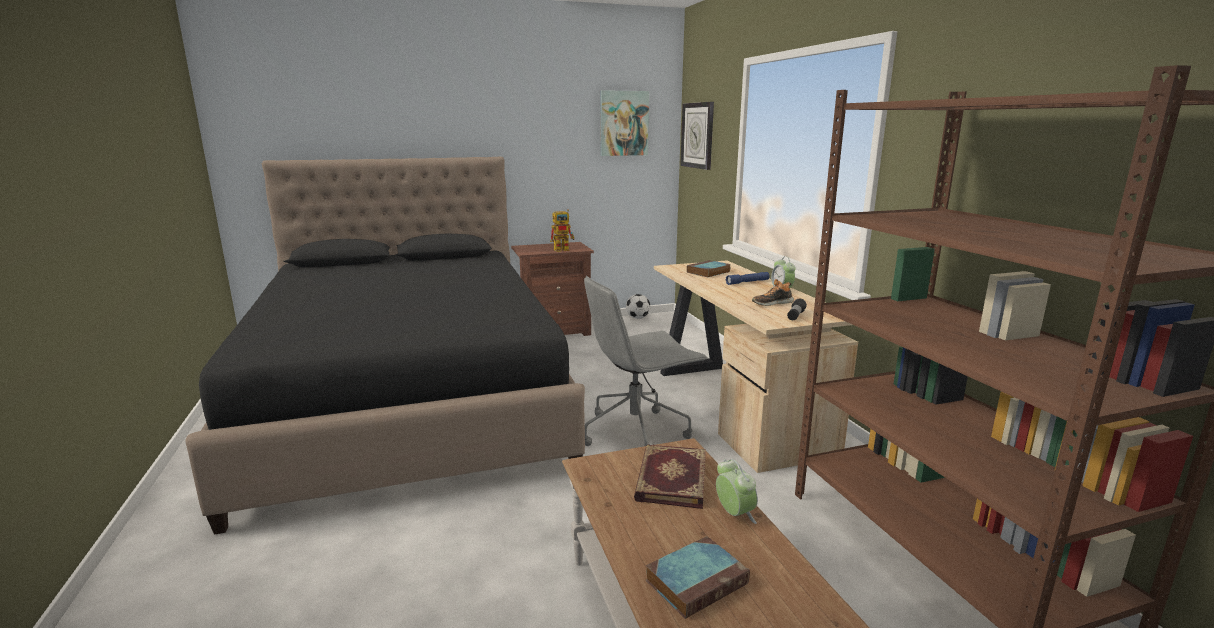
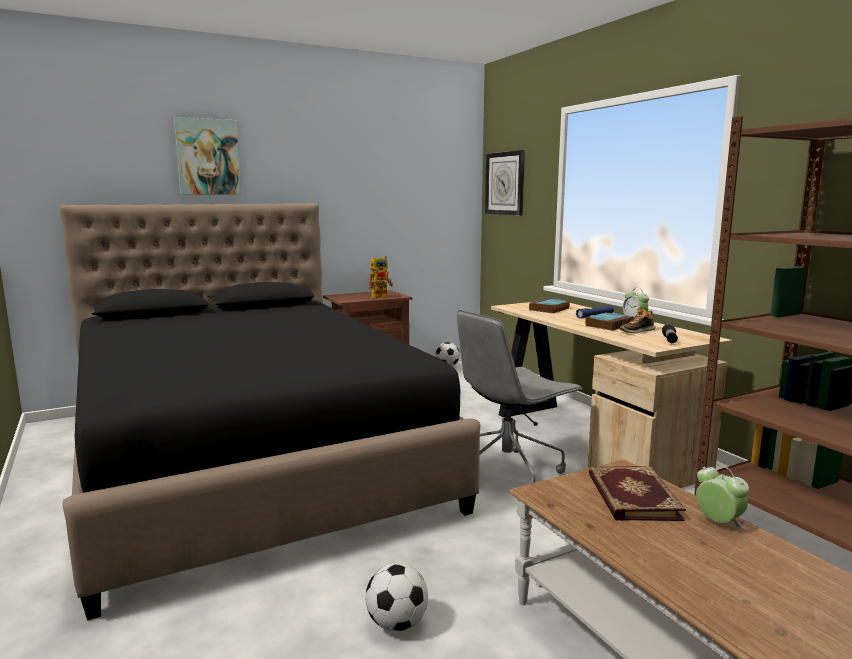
camera: 10 degrees left, 5 degrees down
picture [600,90,649,156] -> picture moved to [174,117,241,194]
book [646,536,750,619] -> book moved to [585,312,634,331]
none -> football [365,563,428,631]

